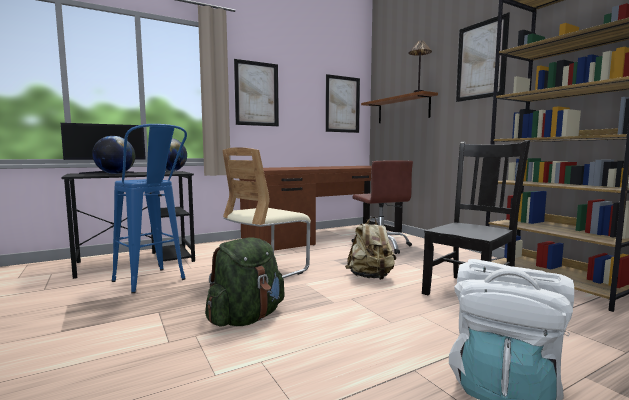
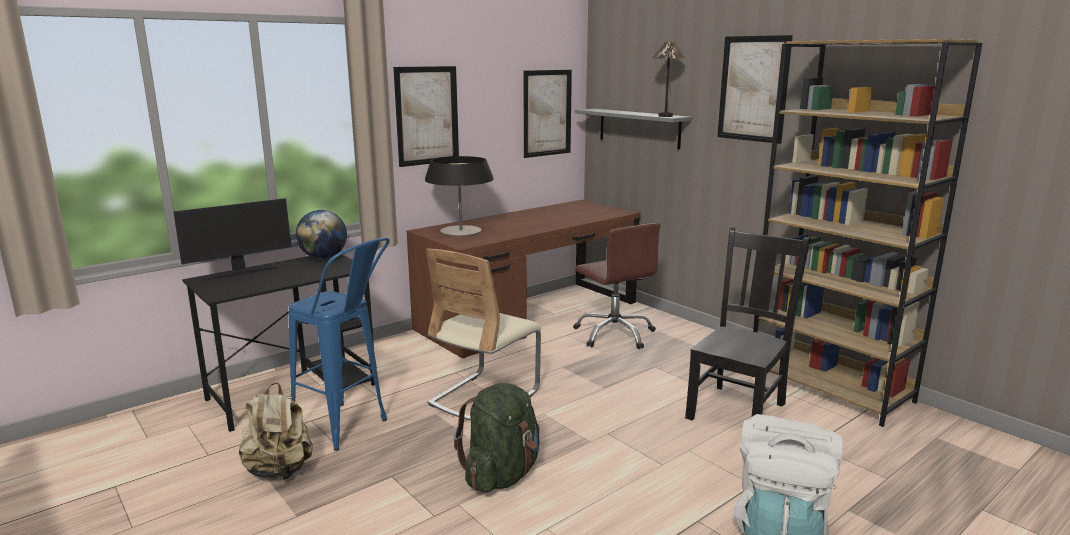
camera: 10 degrees left, 10 degrees up
globe [92,136,135,174] -> none
beige backpack [345,217,396,280] -> beige backpack moved to [239,382,313,480]
brown shelf [361,91,438,123] -> grey shelf [575,109,692,150]
none -> table lamp [425,156,494,237]

